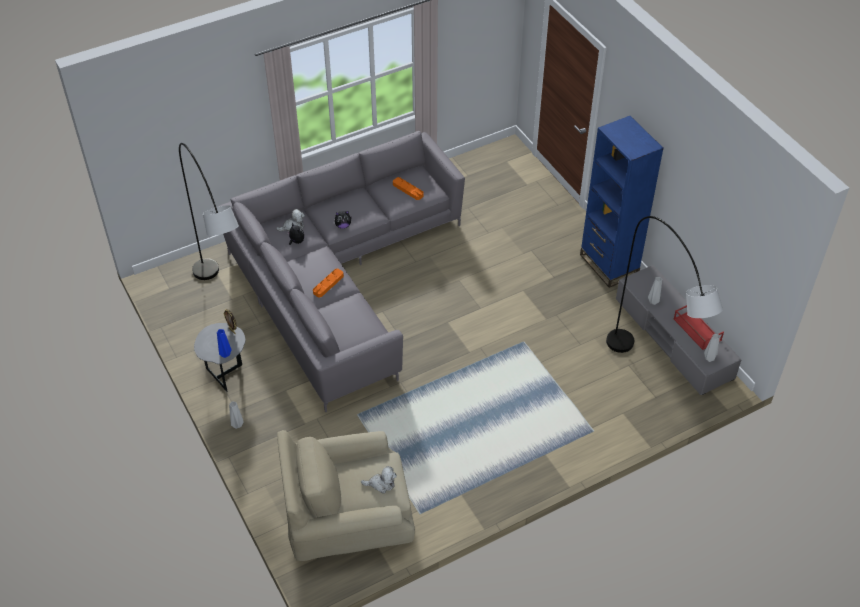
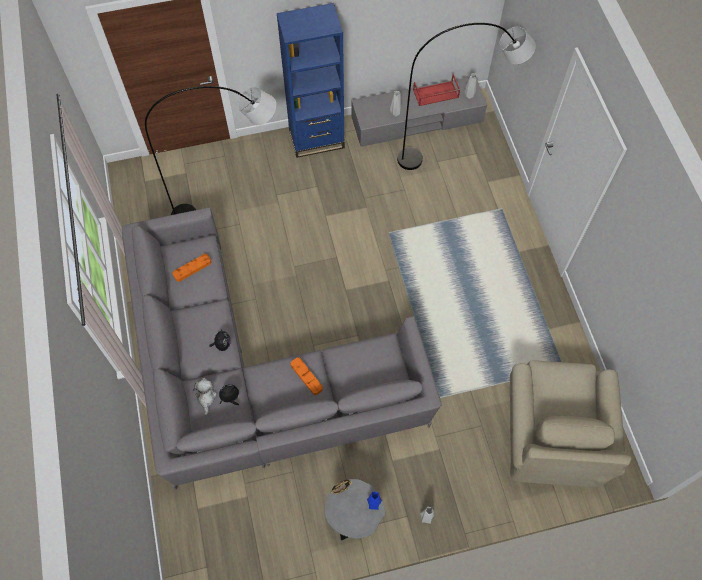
camera: 75 degrees left, 15 degrees up
grey floor lamp [179,143,239,280] -> grey floor lamp moved to [145,86,276,215]
plush toy [361,466,397,494] -> none

